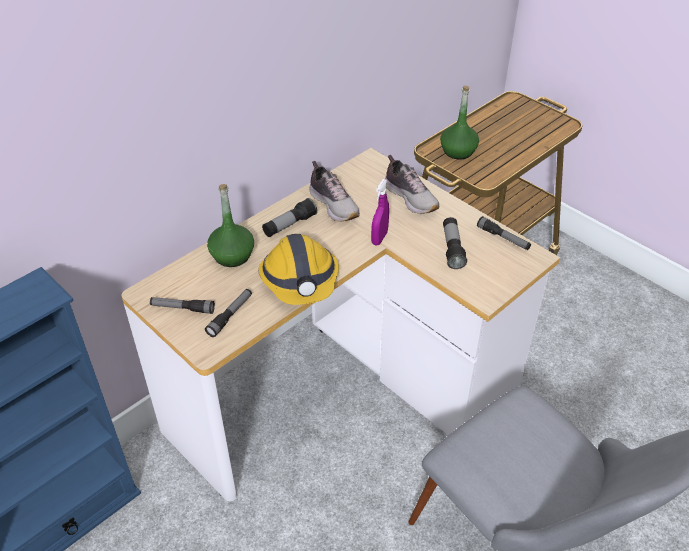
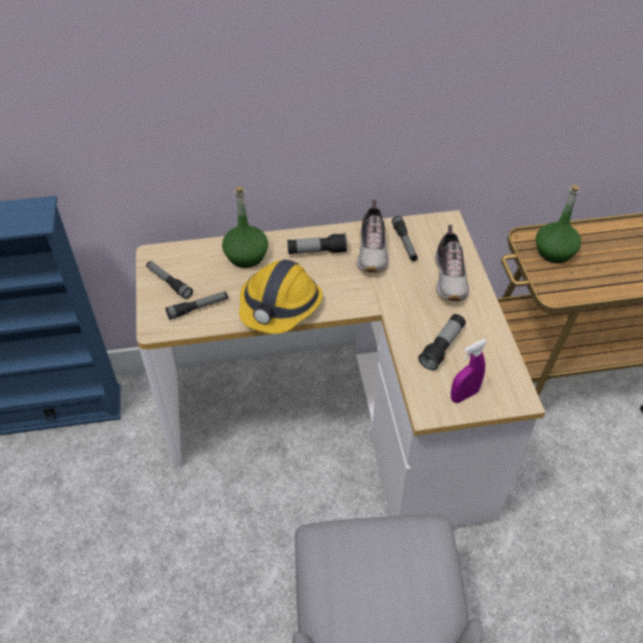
camera: 35 degrees right, 5 degrees up
purple spray bottle [371,179,389,246] -> purple spray bottle moved to [451,339,488,403]
flashlight [477,216,531,250] -> flashlight moved to [392,216,418,261]

